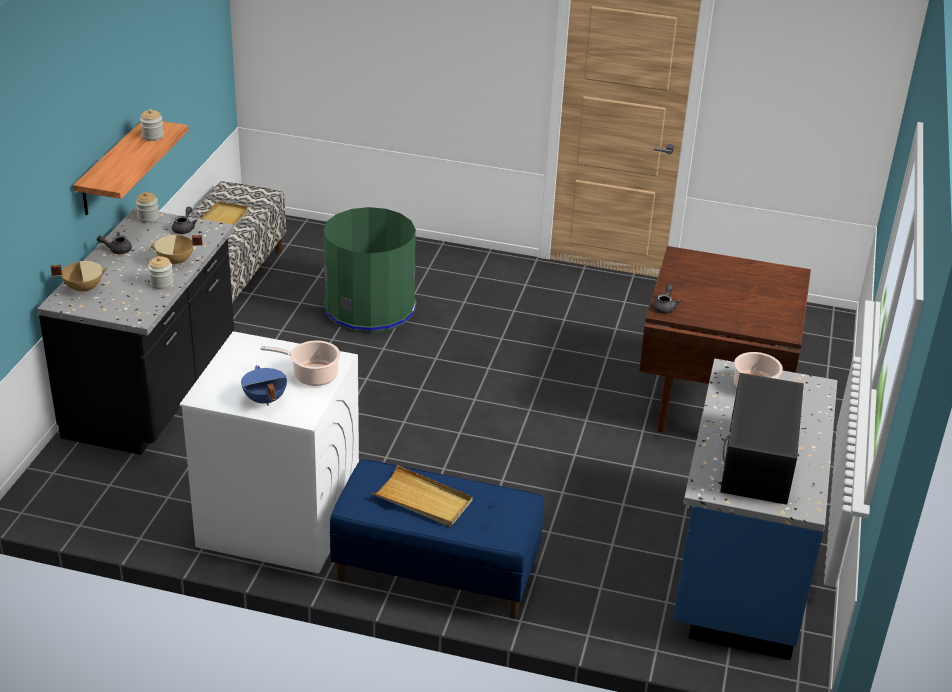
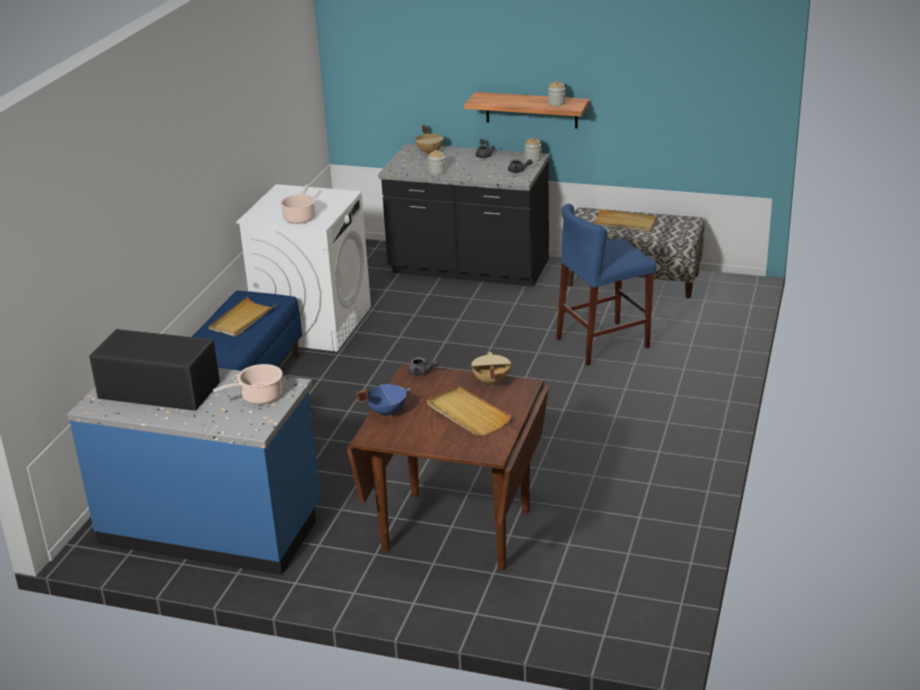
camera: 95 degrees right, 5 degrees down
beige cooking pot [149,235,203,266] -> beige cooking pot moved to [471,352,511,386]
blue cooking pot [241,365,287,406] -> blue cooking pot moved to [357,384,410,417]
green trash can [323,207,416,333] -> blue stool [556,204,656,366]
none -> beige tray [427,386,511,436]

